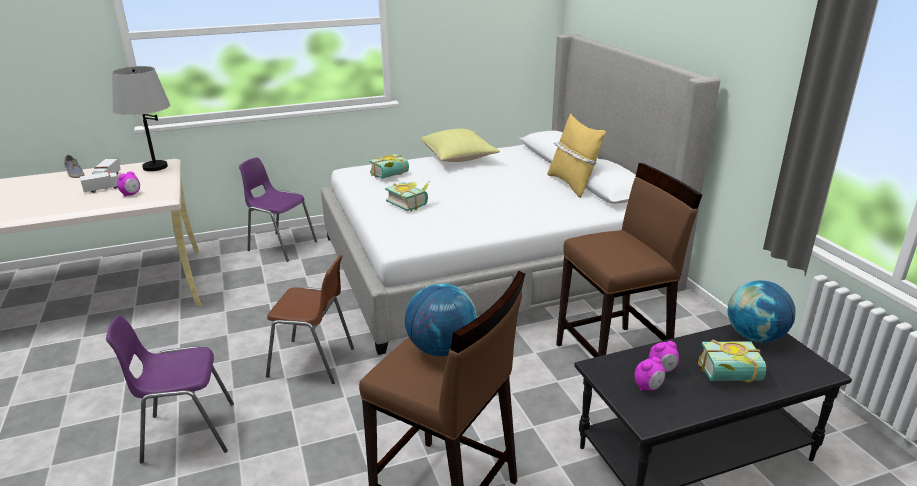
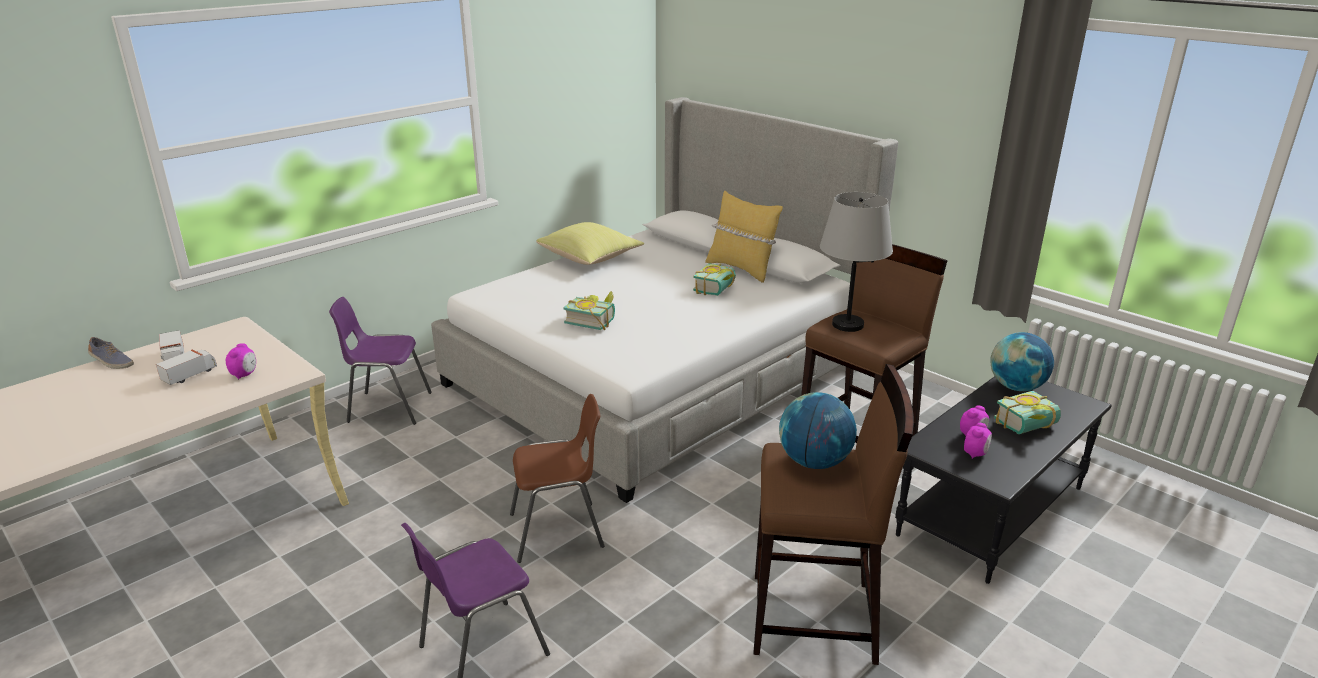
camera: 25 degrees left, 0 degrees up
grey table lamp [112,66,170,171] -> grey table lamp moved to [820,192,893,332]
book [369,154,409,179] -> book moved to [693,263,736,296]

